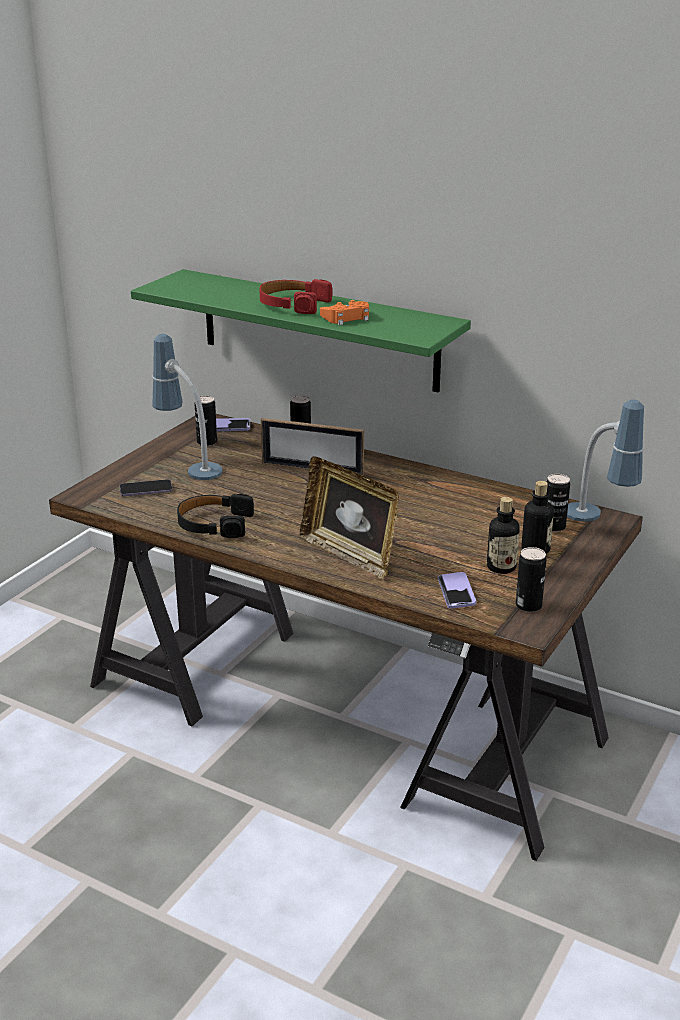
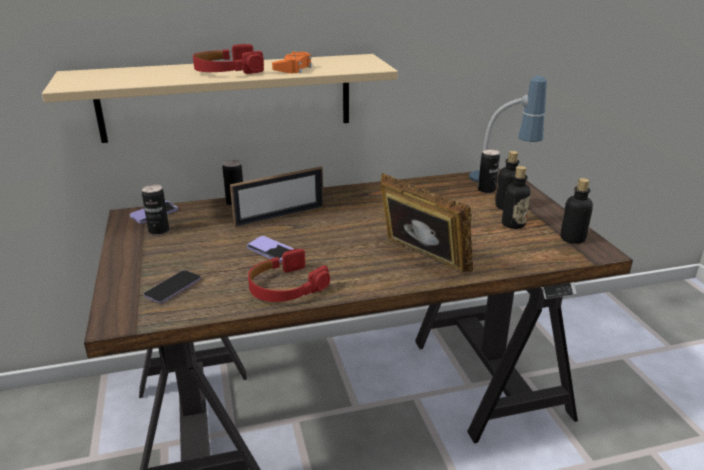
camera: 45 degrees left, 0 degrees up
green shelf [131,269,471,393] -> beige shelf [42,54,398,143]
table lamp [152,334,223,480] -> none
black headphones [177,494,254,538] -> red headphones [248,249,330,302]
picture frame [300,457,399,580] -> picture frame turned 135 degrees counterclockwise [380,173,473,272]
phone [438,572,476,609] -> phone moved to [247,236,294,263]
can [516,547,547,612] -> bottle [560,178,593,244]

